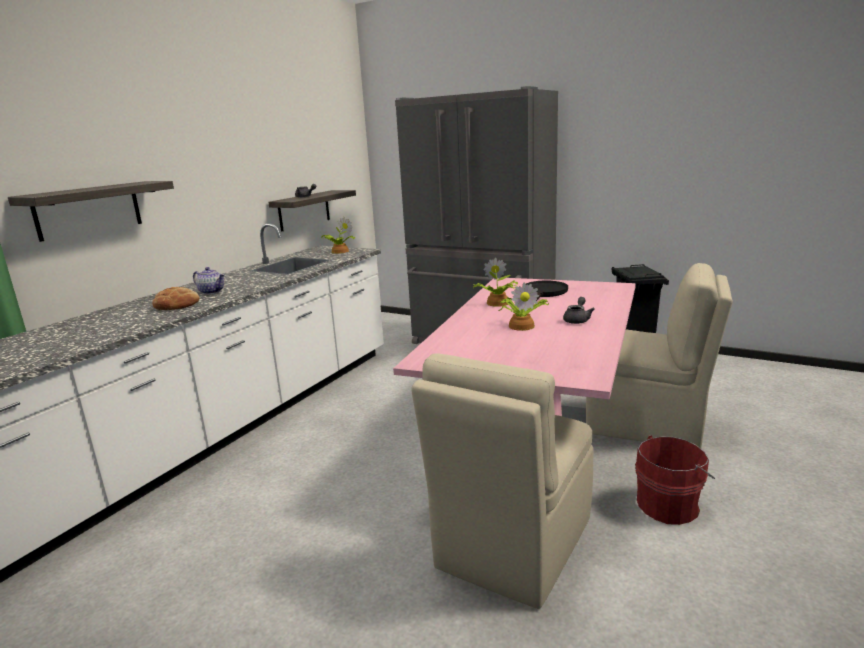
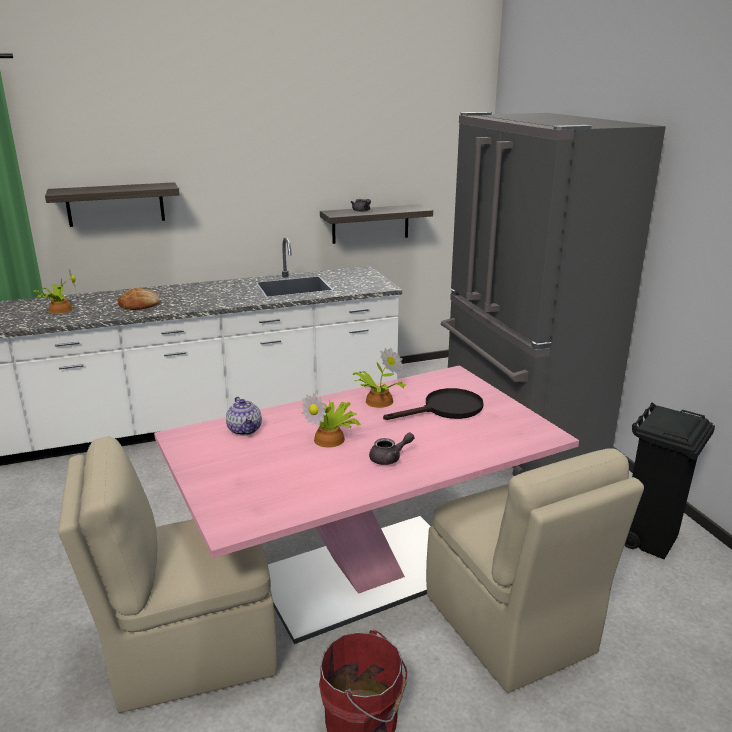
camera: 40 degrees right, 5 degrees up
teapot [193,267,225,294] -> teapot moved to [226,397,262,436]
potted plant [322,217,355,254] -> potted plant moved to [33,269,76,314]

